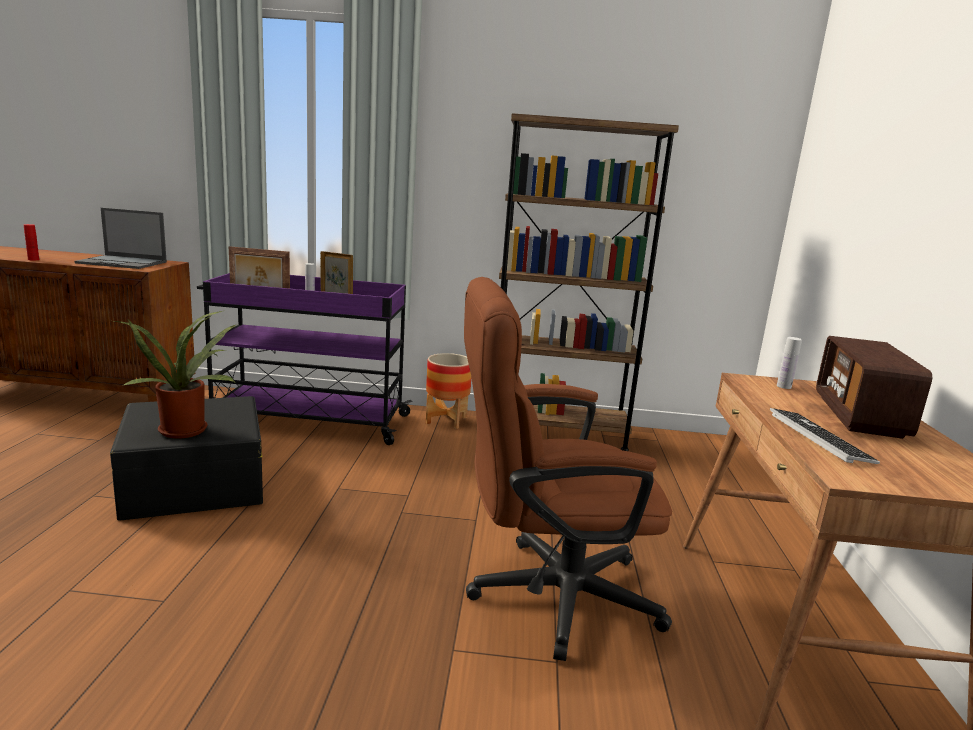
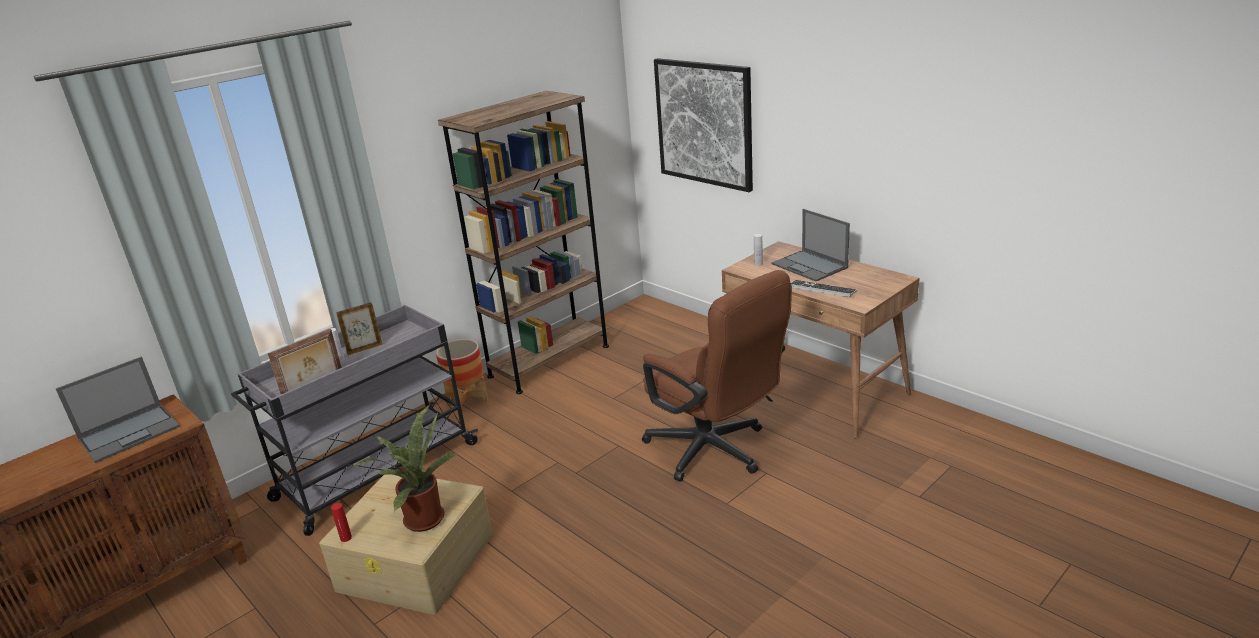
camera: 45 degrees left, 10 degrees up
red bottle [24,224,39,261] -> red bottle moved to [331,503,352,542]
black storage box [110,396,263,521] -> beige storage box [319,475,493,615]
purple cart [197,273,413,445] -> grey cart [231,305,478,536]
brown office chair [464,277,672,661] -> brown office chair turned 75 degrees counterclockwise [642,270,792,482]
radio [816,336,933,439] -> laptop [772,209,850,282]
none -> picture [654,58,753,192]

